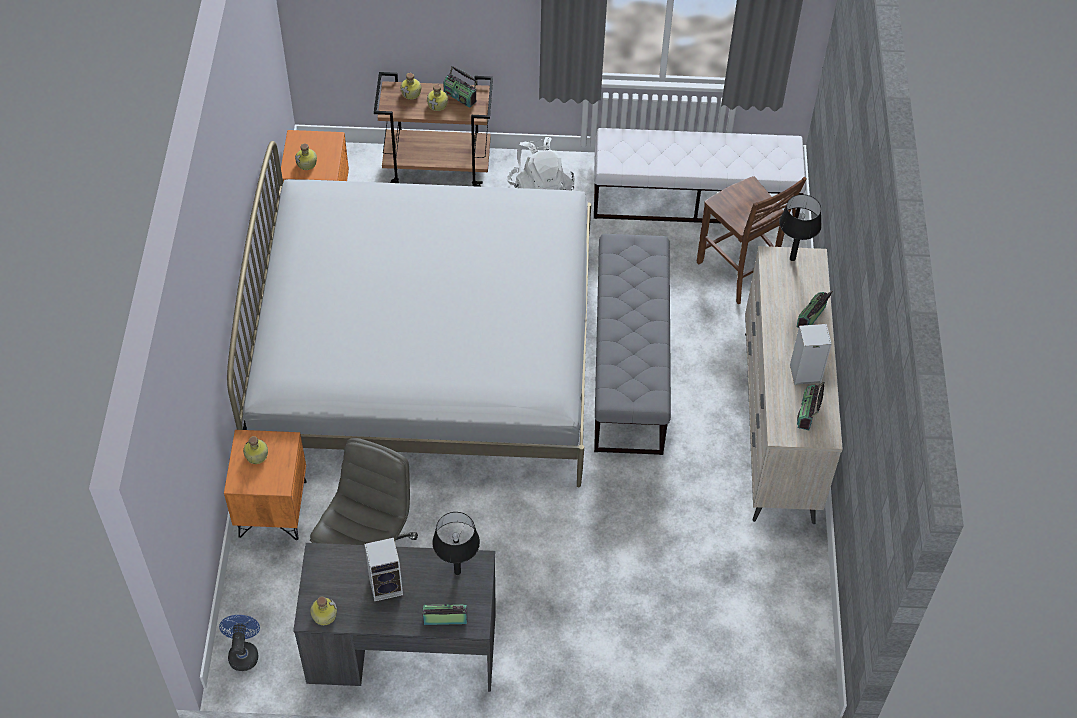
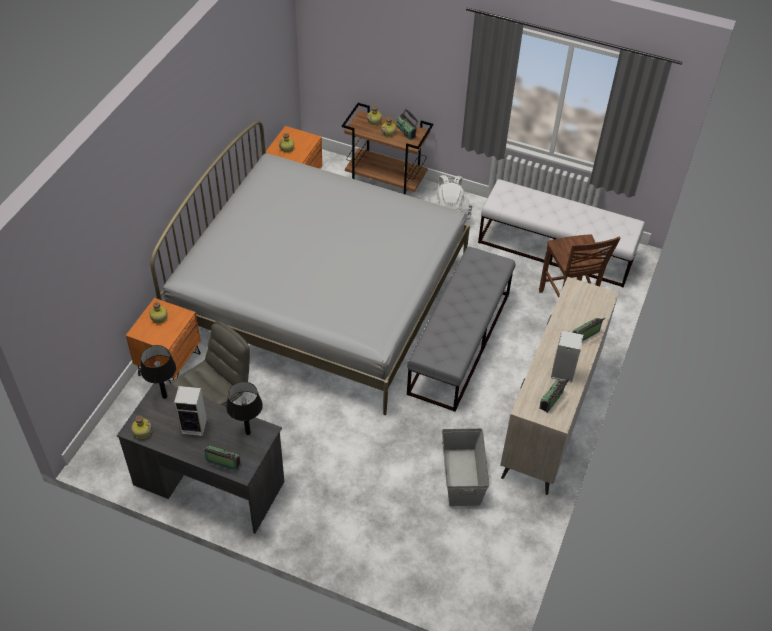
camera: 20 degrees right, 5 degrees down
blue fan [219,615,260,671] -> none
black table lamp [779,194,822,261] -> black table lamp moved to [141,345,176,399]
none -> grey storage box [442,428,489,506]

